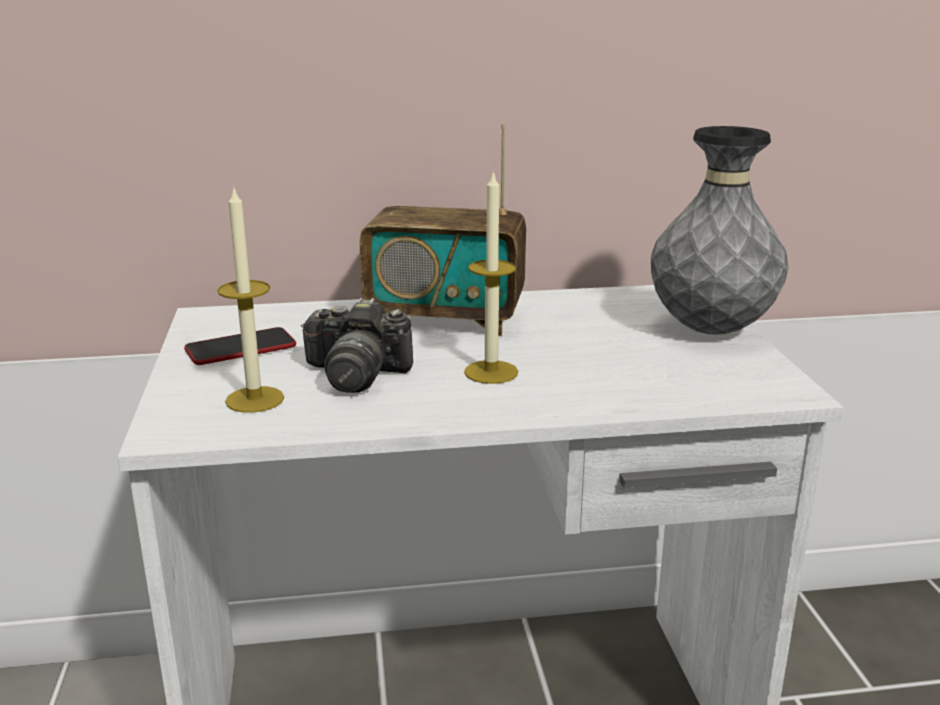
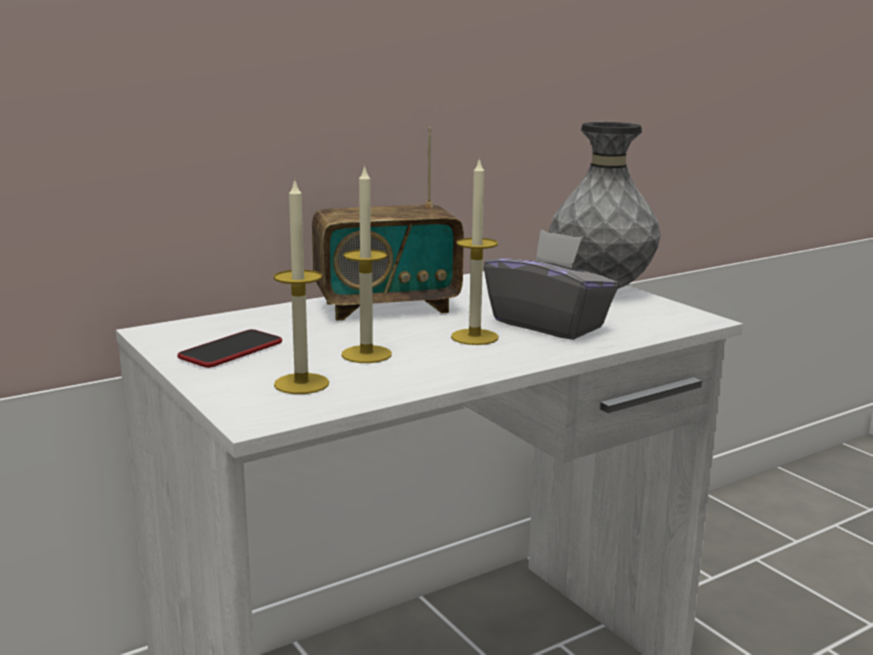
camera: 25 degrees left, 5 degrees down
camera [301,298,413,393] -> candle [341,165,392,363]
none -> grey tissue box [484,230,619,340]

